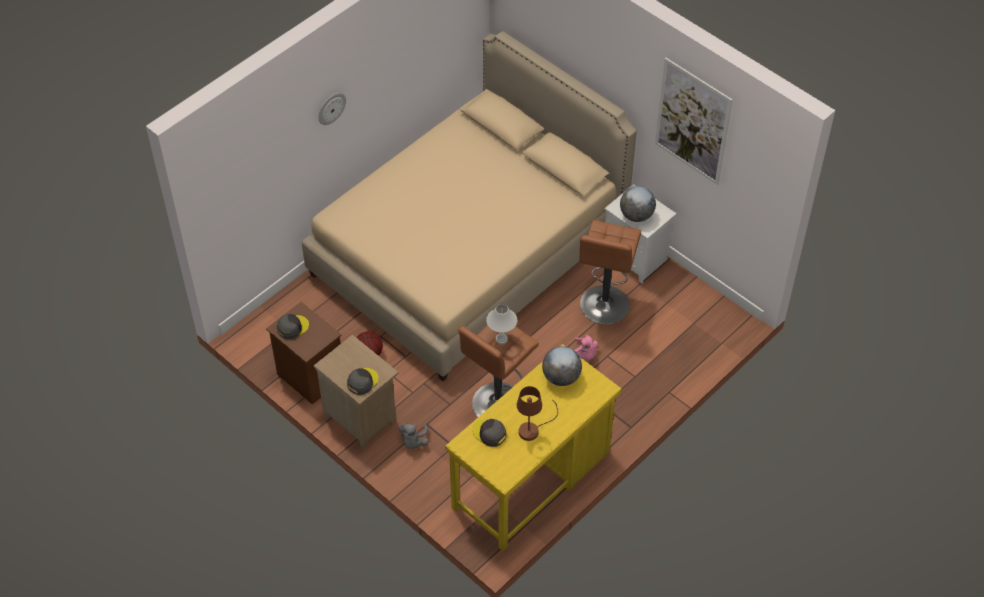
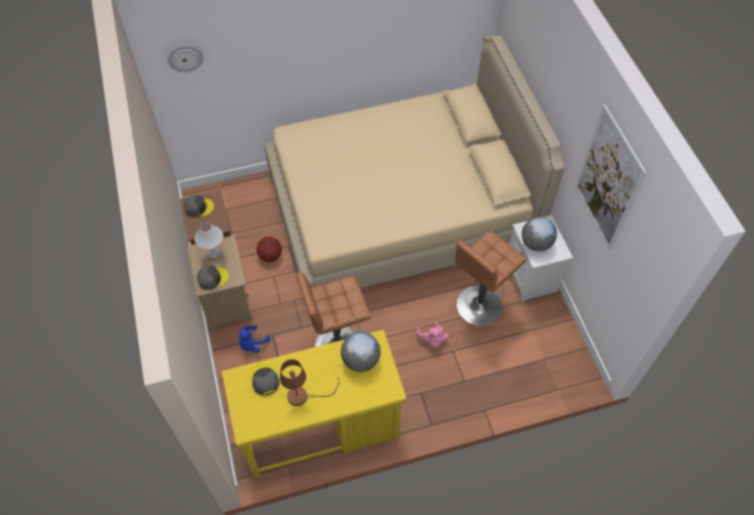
camera: 30 degrees right, 5 degrees up
wall clock [318,93,346,125] -> wall clock moved to [168,45,204,72]
grey plush toy [398,422,429,449] -> blue plush toy [238,325,270,353]
white table lamp [486,304,517,345] -> white table lamp moved to [195,223,223,258]

